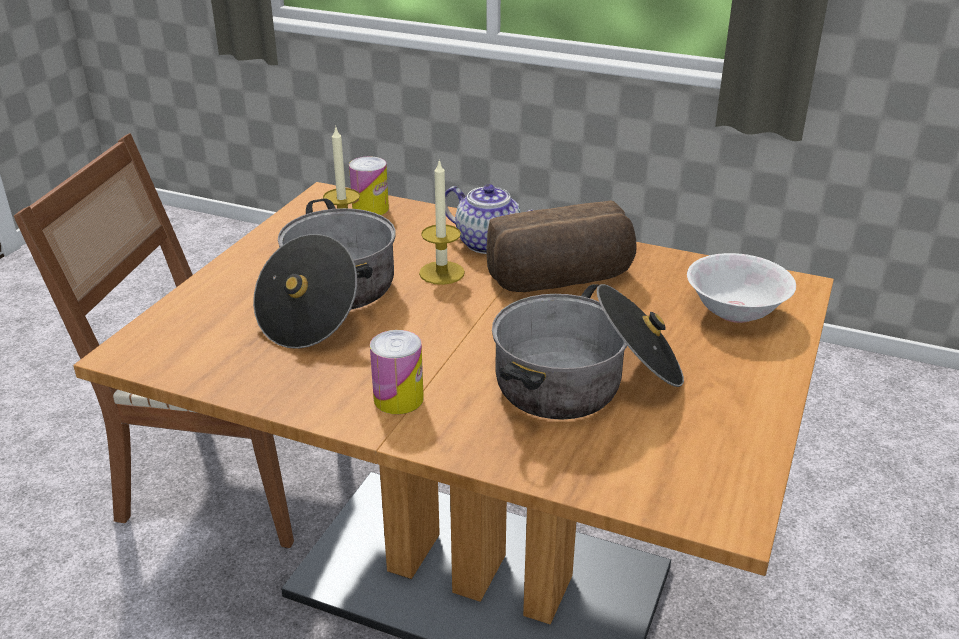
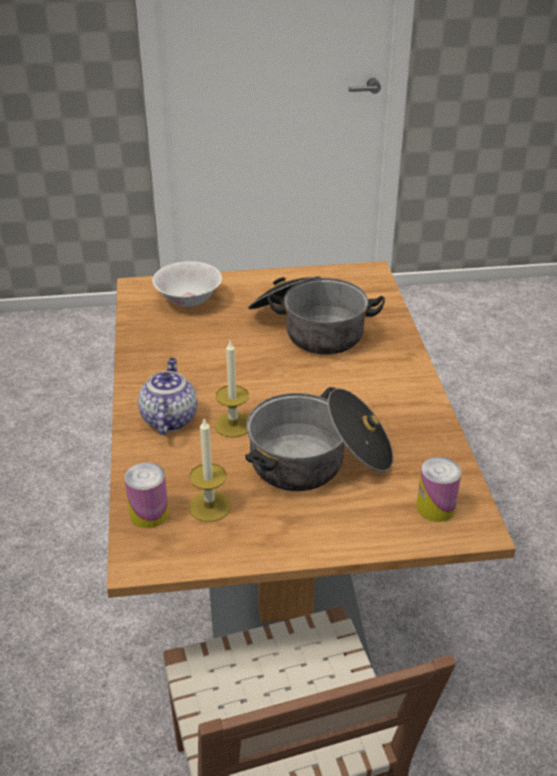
camera: 120 degrees left, 5 degrees up
can [370,330,424,414] -> can moved to [416,457,462,522]
bread [486,200,636,292] -> none

